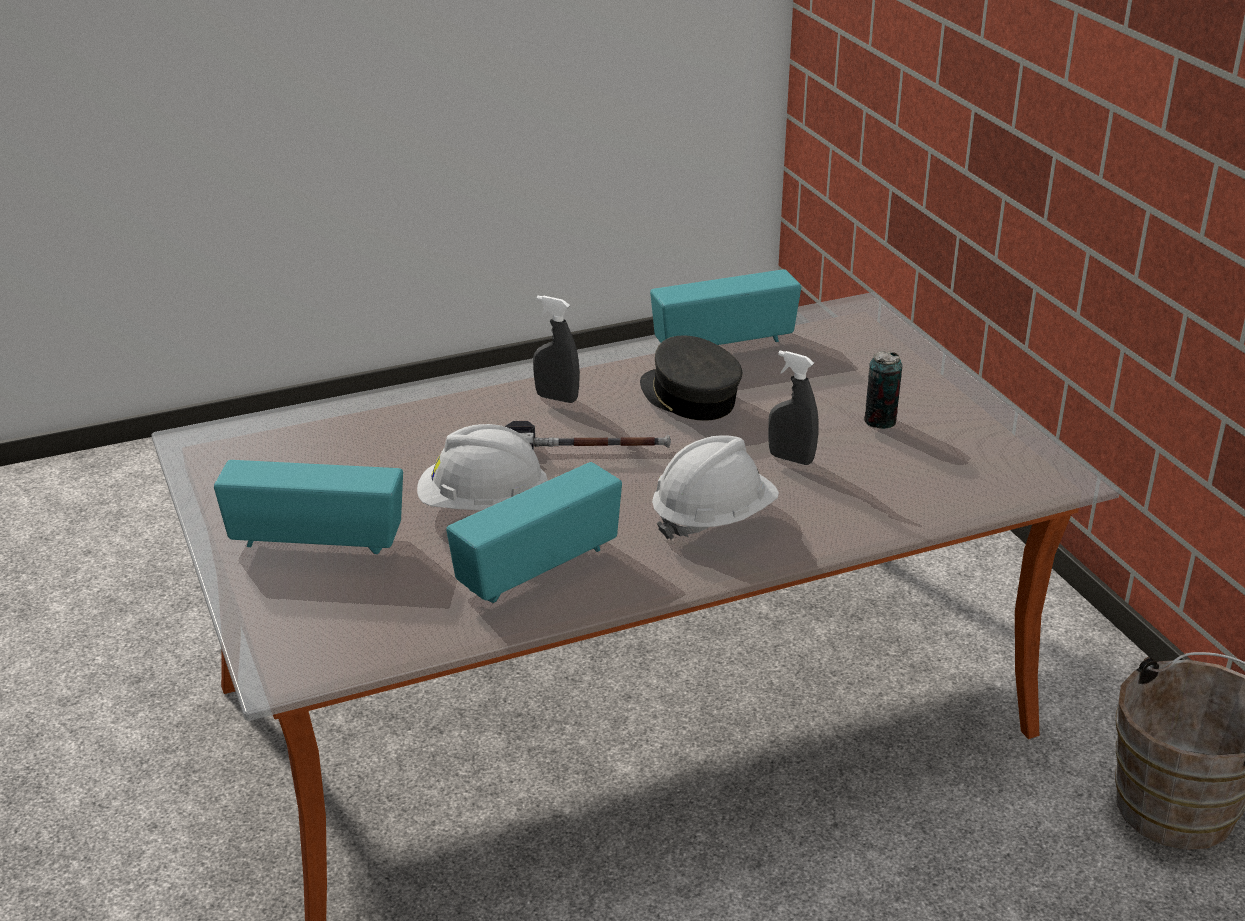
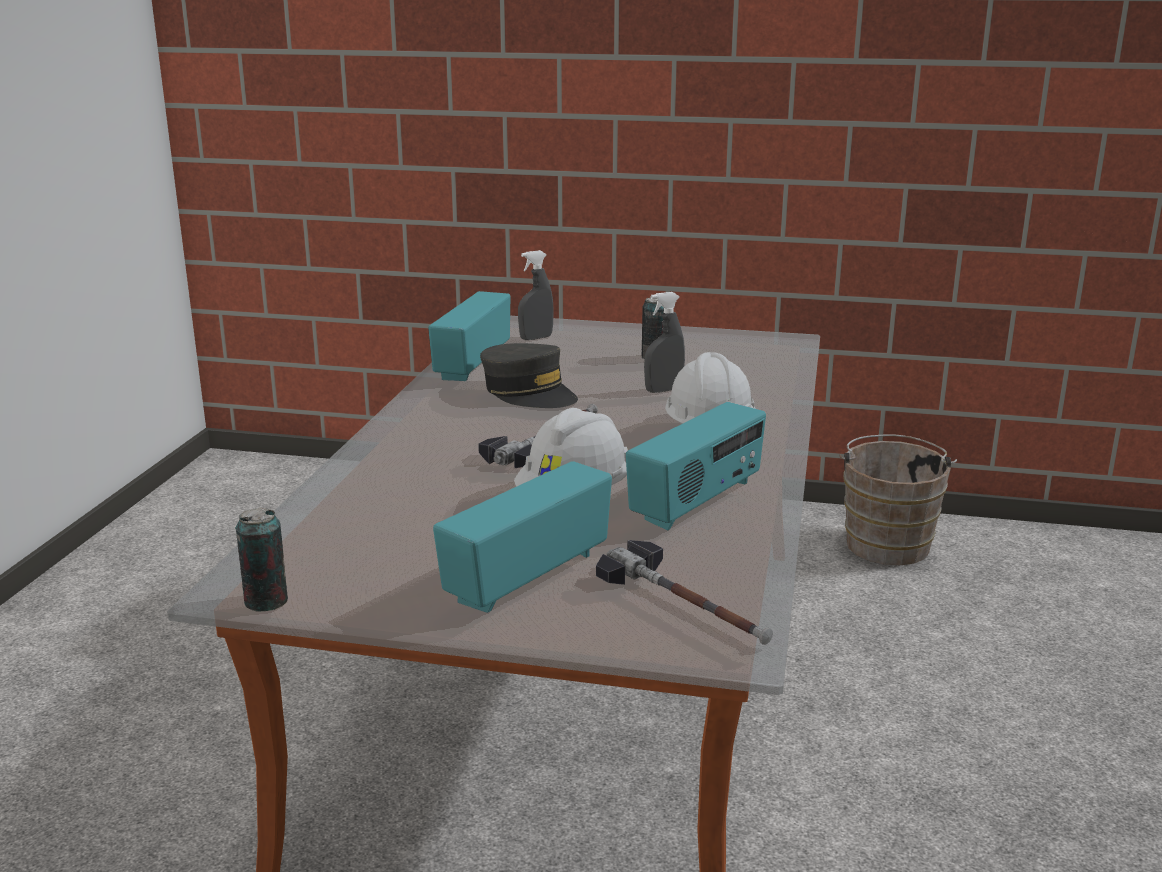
camera: 55 degrees left, 10 degrees down
radio [446,462,622,603] -> radio turned 135 degrees counterclockwise [626,402,766,530]
grey spray bottle [533,296,580,403] -> grey spray bottle moved to [518,250,554,340]
grey cap [640,335,742,421] -> grey cap turned 135 degrees counterclockwise [480,343,578,408]
none -> can [235,507,288,612]
none -> hammer [596,540,773,645]

